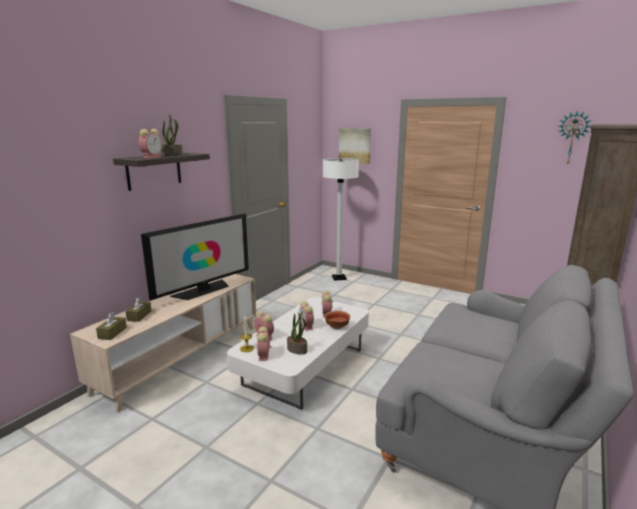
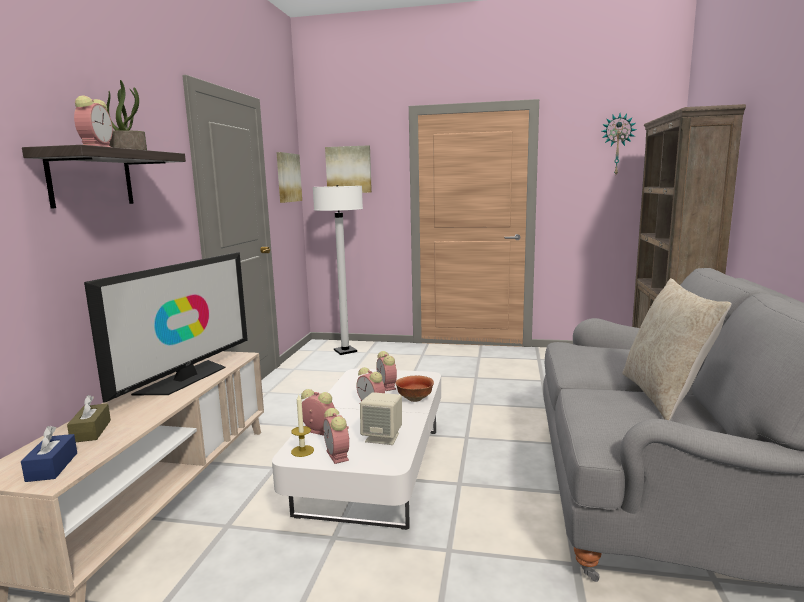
camera: 20 degrees left, 5 degrees down
brown tissue box [96,312,127,340] -> blue tissue box [21,426,77,482]
potted plant [287,311,307,355] -> beige speaker [360,392,402,445]
none -> picture [276,152,302,203]
none -> beige pillow [622,278,731,421]

